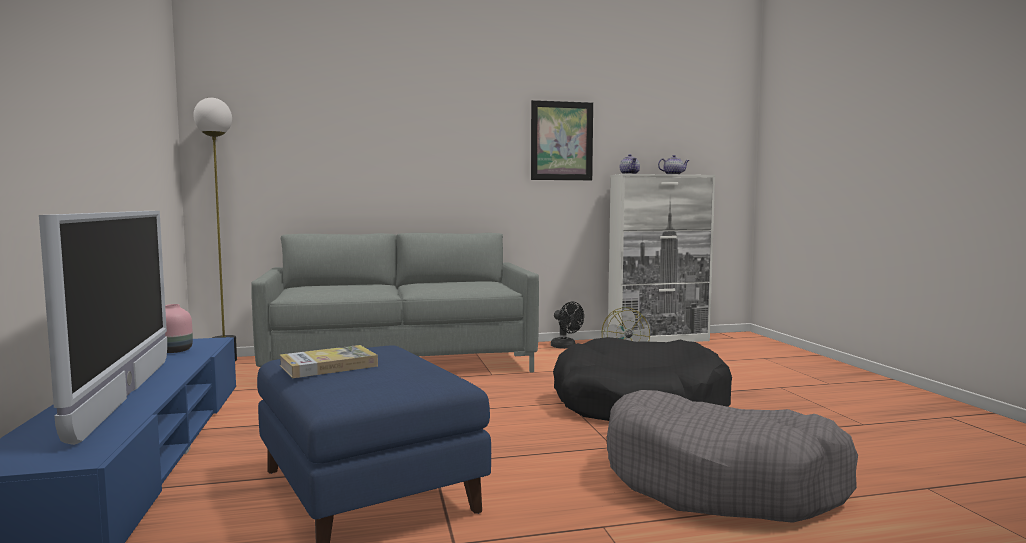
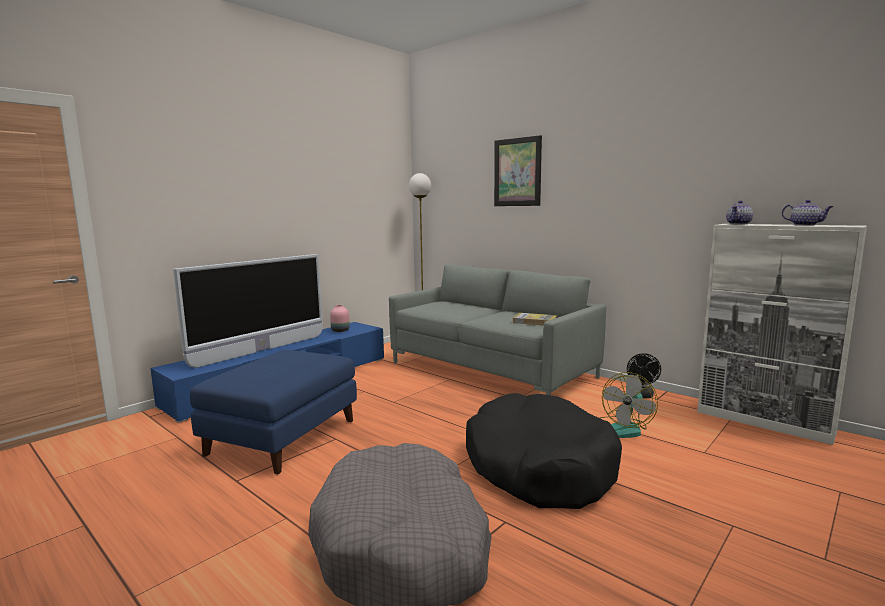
camera: 55 degrees right, 5 degrees up
book [280,345,378,378] -> book moved to [513,313,557,326]
picture [531,100,593,180] -> picture moved to [494,135,542,206]

